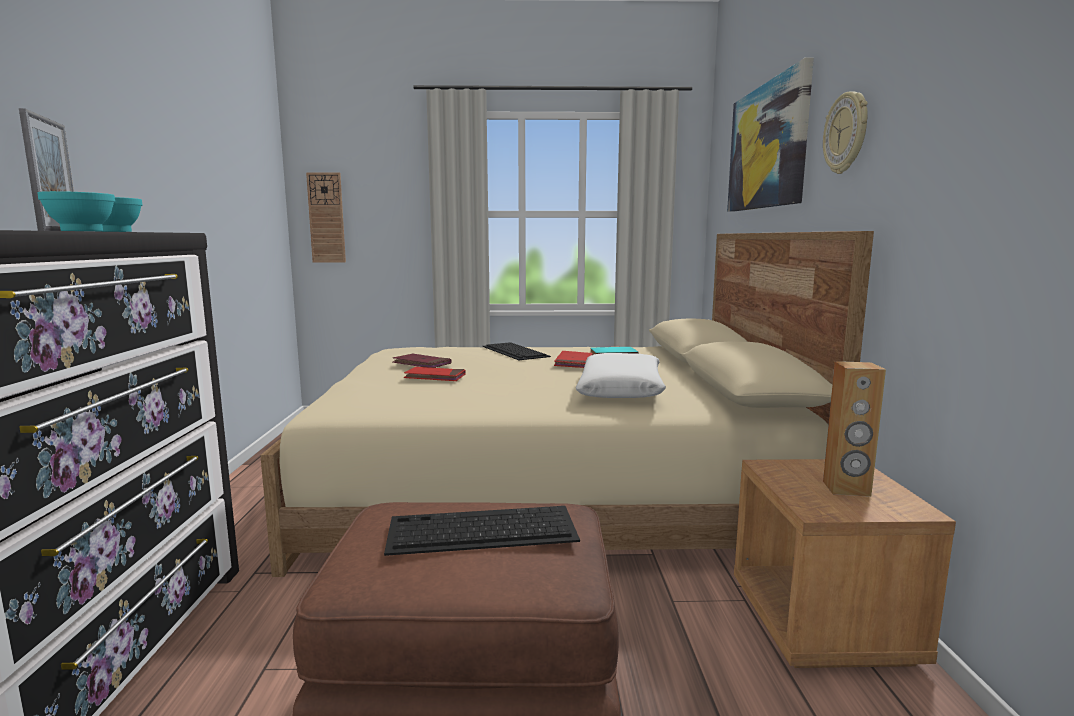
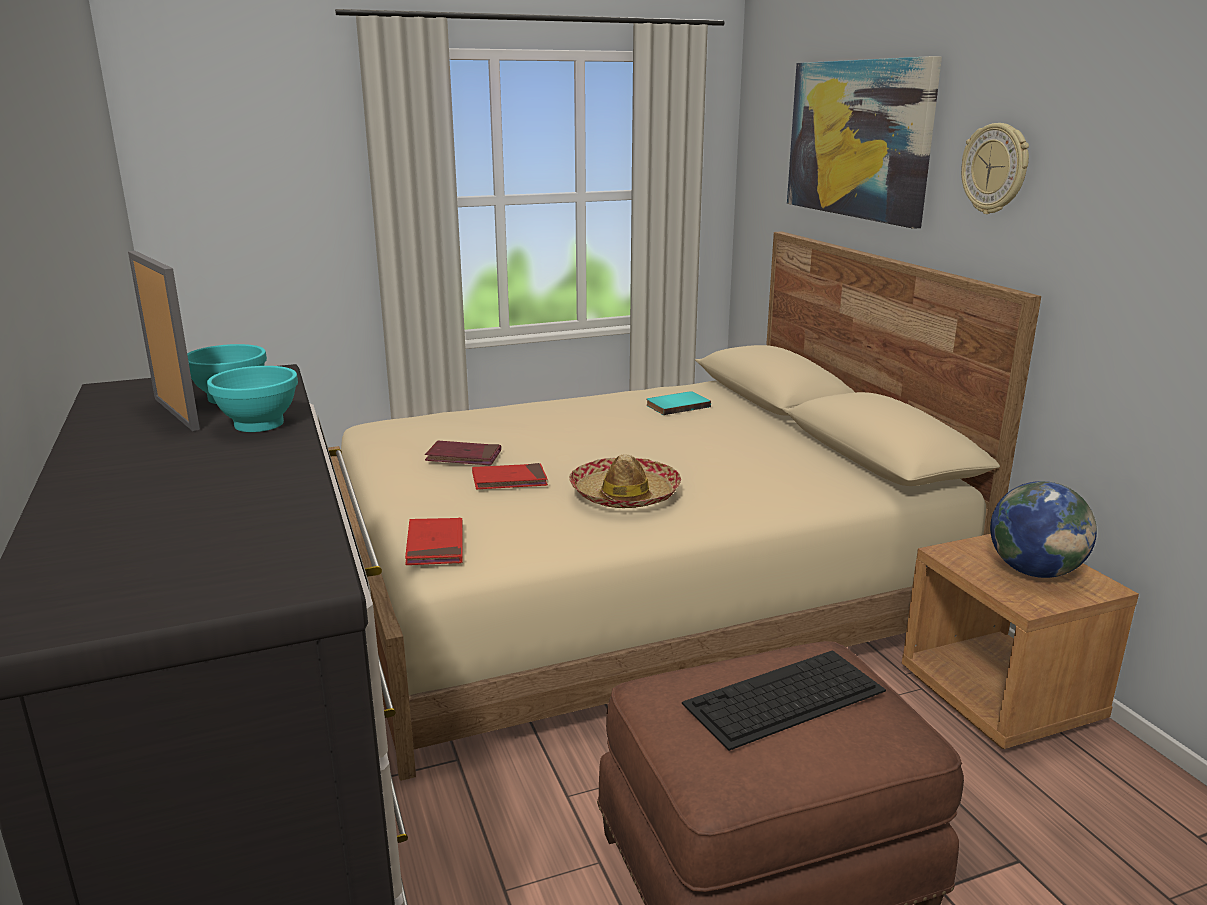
camera: 20 degrees left, 10 degrees up
wall clock [306,172,346,263] -> none
keyboard [482,342,551,360] -> none
red book [554,351,593,368] -> red book moved to [405,518,463,565]
white pillow [575,353,666,398] -> none
brown speaker [823,361,886,497] -> globe [990,481,1097,578]
none -> hat [569,454,681,508]

